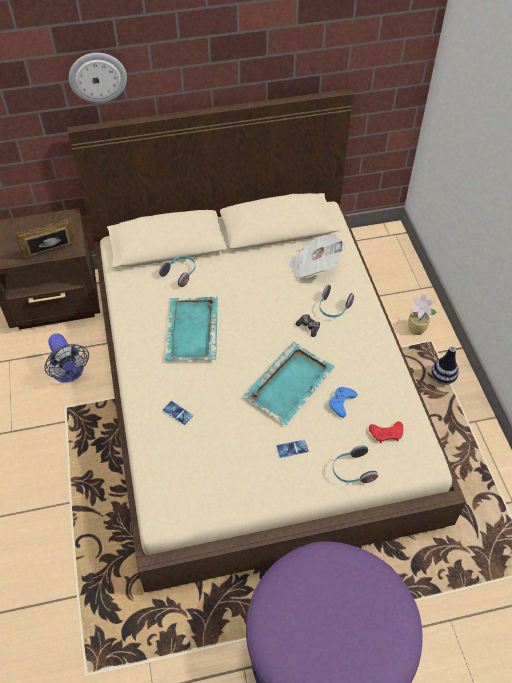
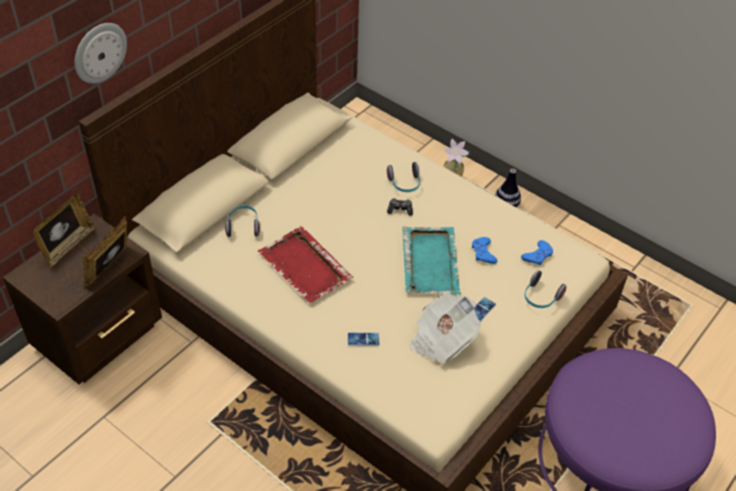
camera: 40 degrees left, 5 degrees down
fan [44,333,89,382] -> none
turquoise tray [165,297,218,361] -> red tray [258,226,353,303]
newspaper [288,234,345,279] -> newspaper moved to [409,293,480,364]
red game controller [369,421,403,443] -> blue game controller [521,240,553,265]
none -> picture frame [32,193,95,267]

